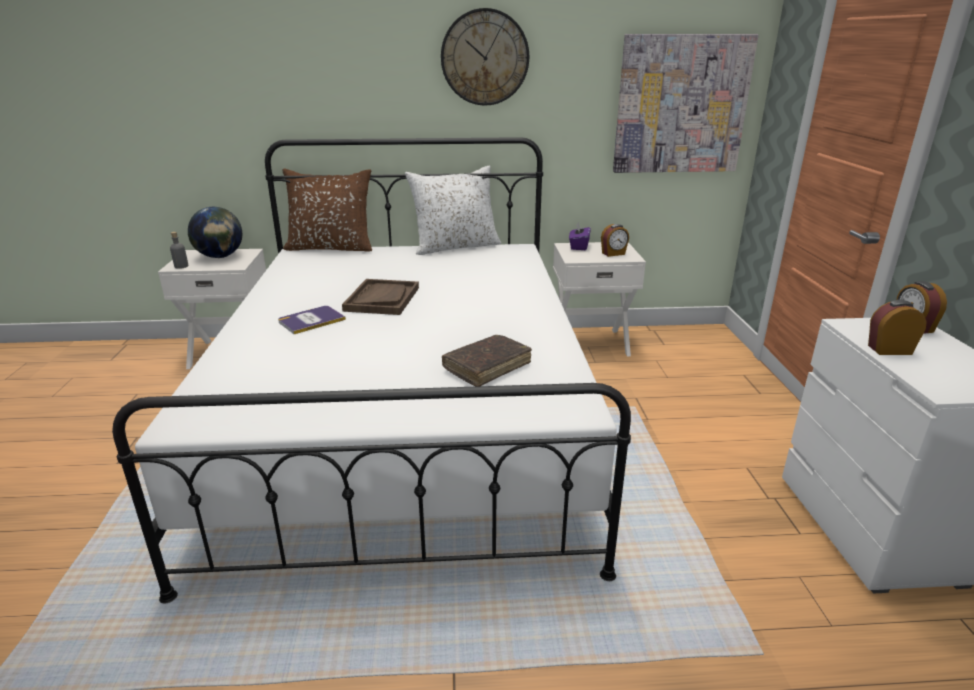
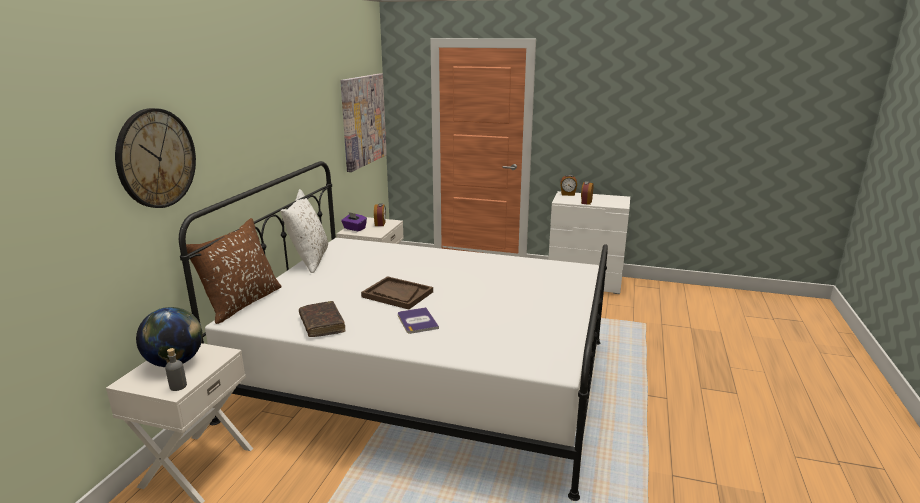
camera: 70 degrees left, 5 degrees down
wall clock [441,8,529,106] -> wall clock moved to [115,108,196,208]
brown book [442,335,532,387] -> brown book moved to [299,301,346,337]

